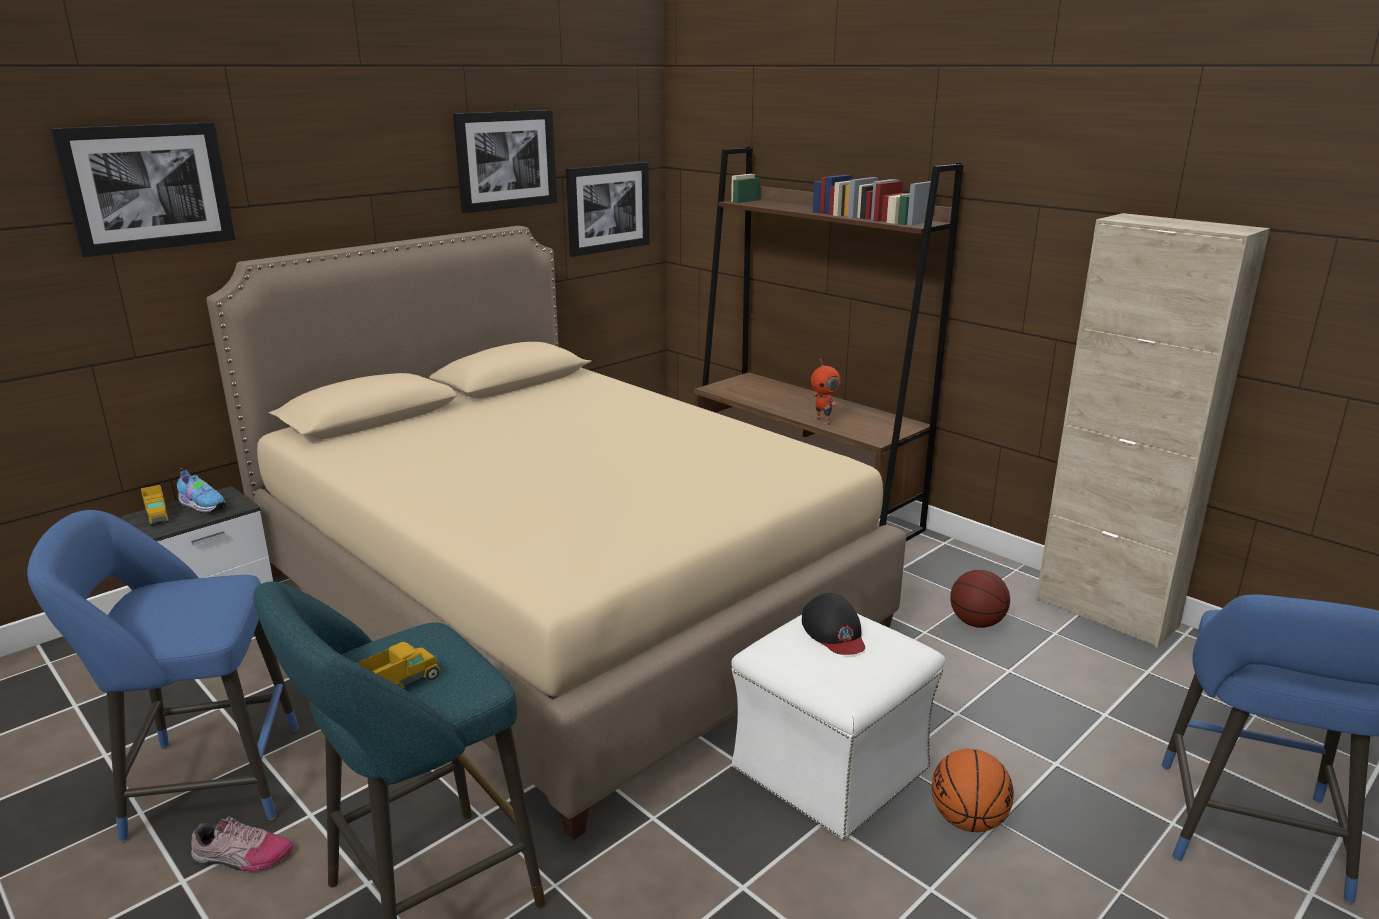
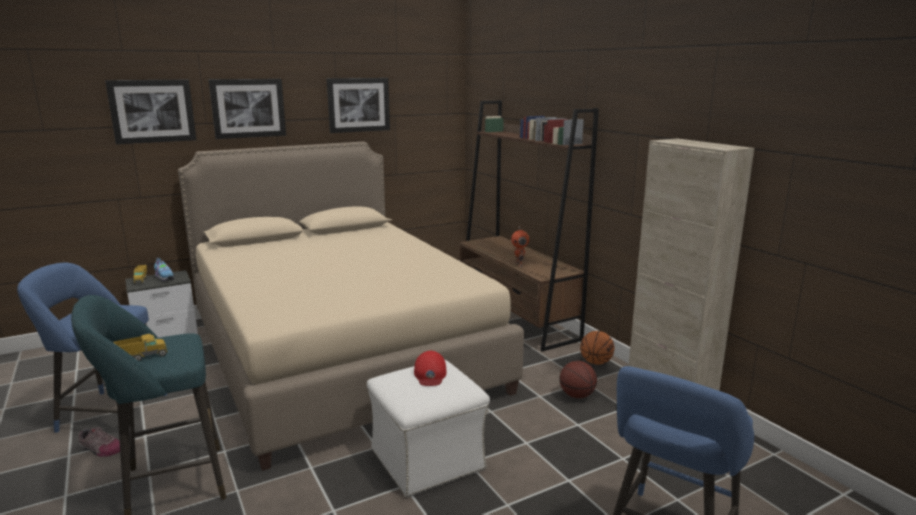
camera: 15 degrees right, 5 degrees down
picture [566,162,650,257] -> picture moved to [209,79,286,139]
black cap [802,593,865,655] -> red cap [414,351,447,386]
basketball [932,749,1014,832] -> basketball moved to [580,331,615,365]

